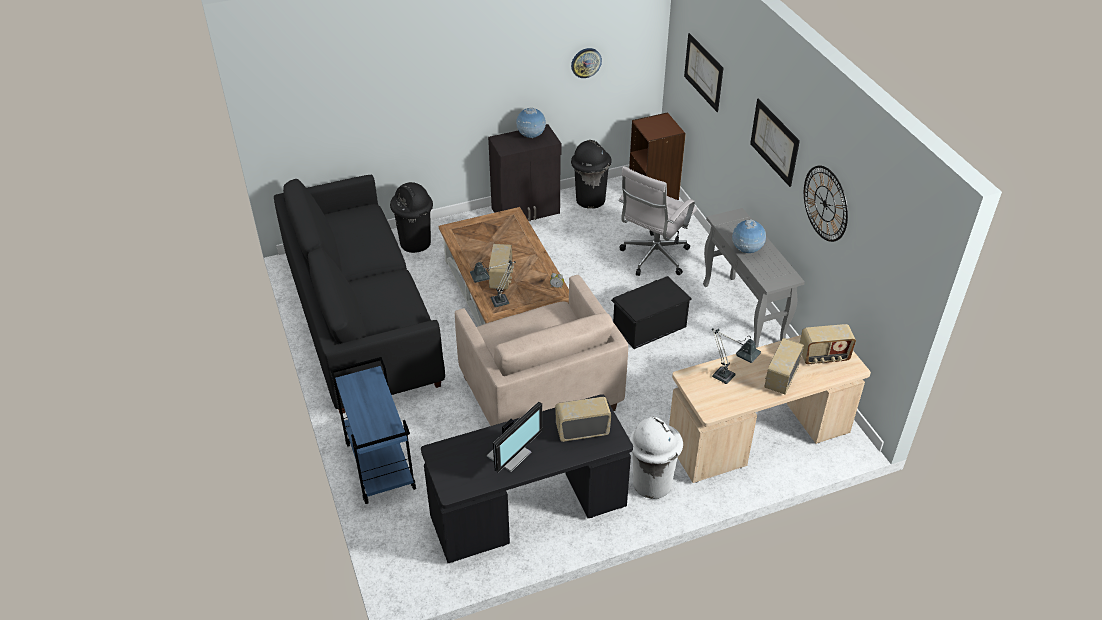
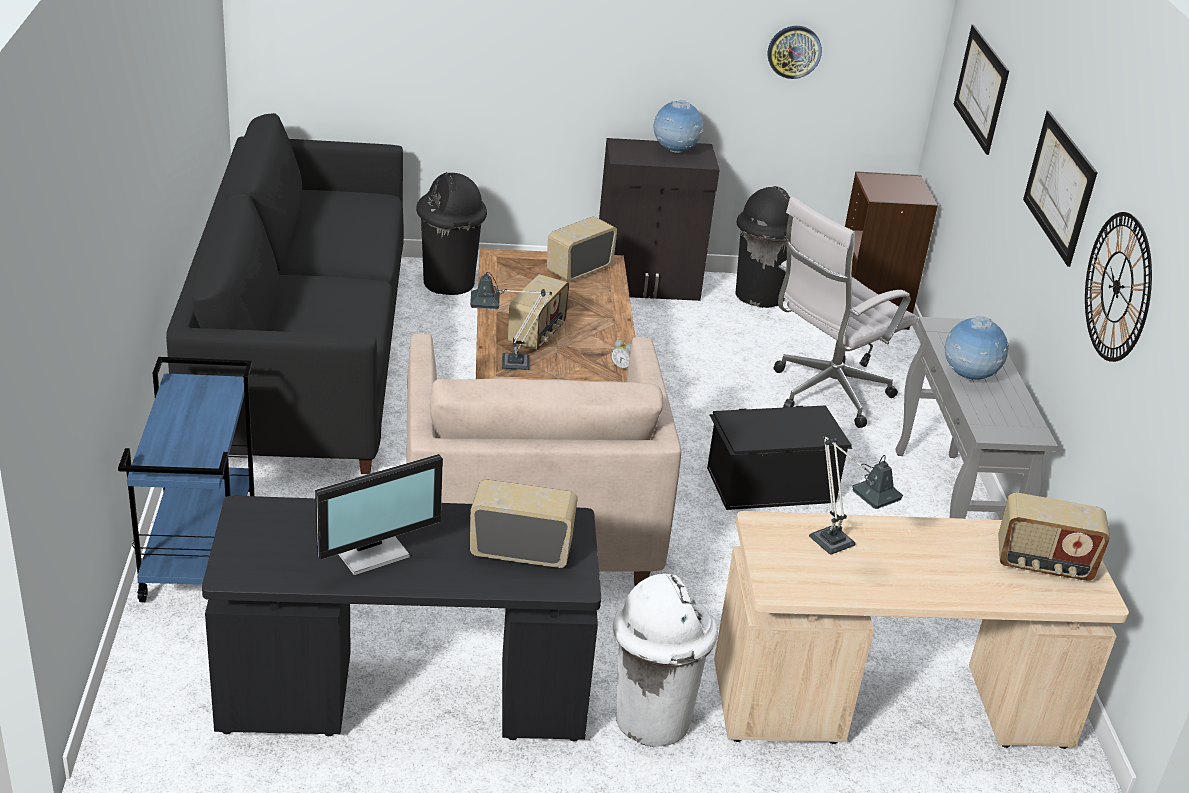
camera: 15 degrees right, 10 degrees down
radio [764,338,804,395] -> radio moved to [546,216,617,282]

